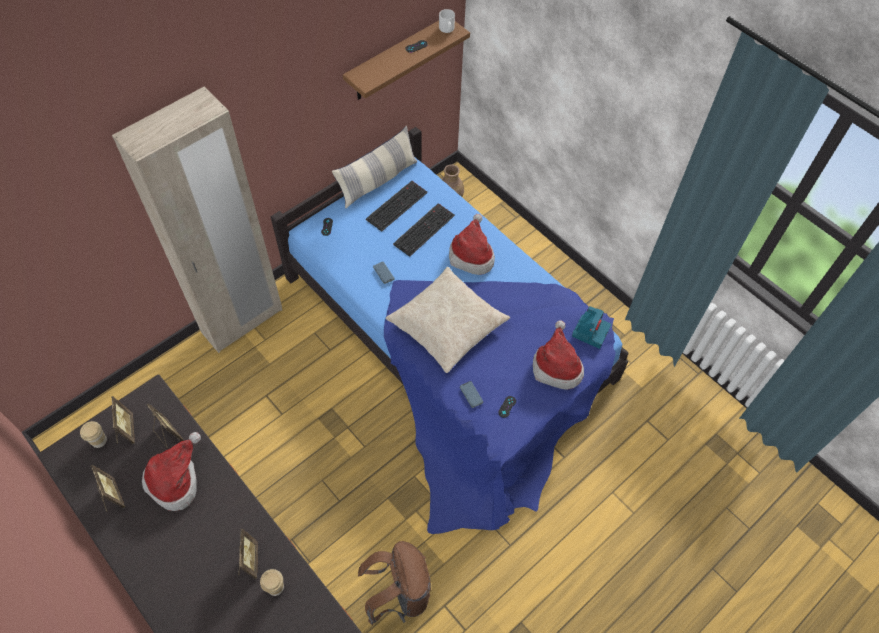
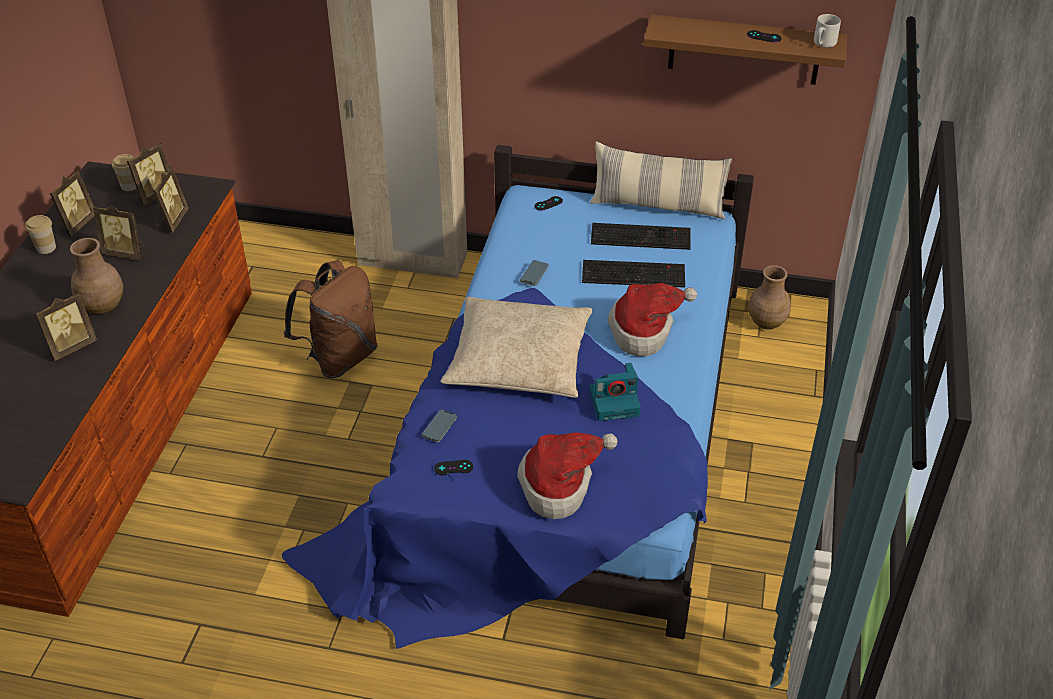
camera: 55 degrees right, 15 degrees down
hat [142,432,201,511] -> picture frame [93,205,145,260]
cup [260,569,284,596] -> cup moved to [25,215,56,254]
brown backpack [358,541,431,625] -> brown backpack moved to [284,260,378,378]
camera [572,306,611,349] -> camera moved to [589,363,641,421]
none -> brown vase [70,238,123,314]

